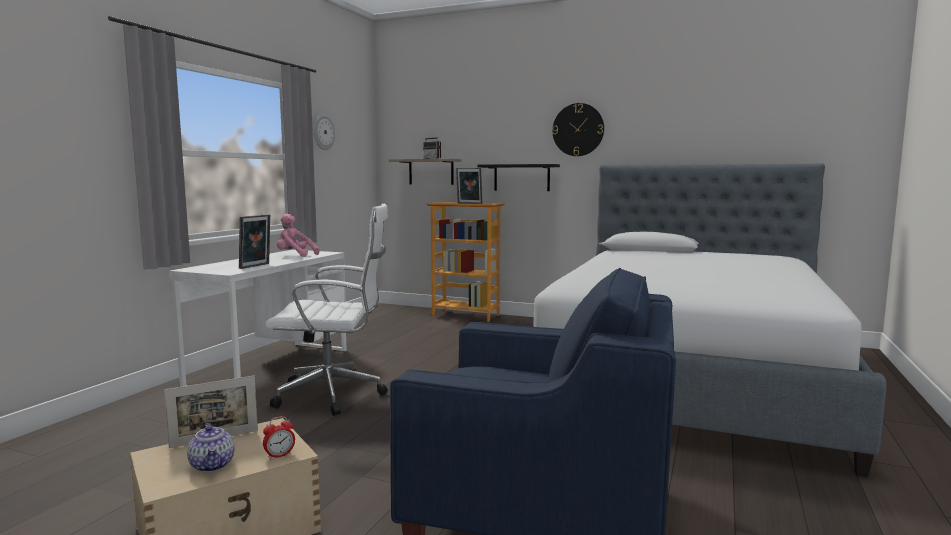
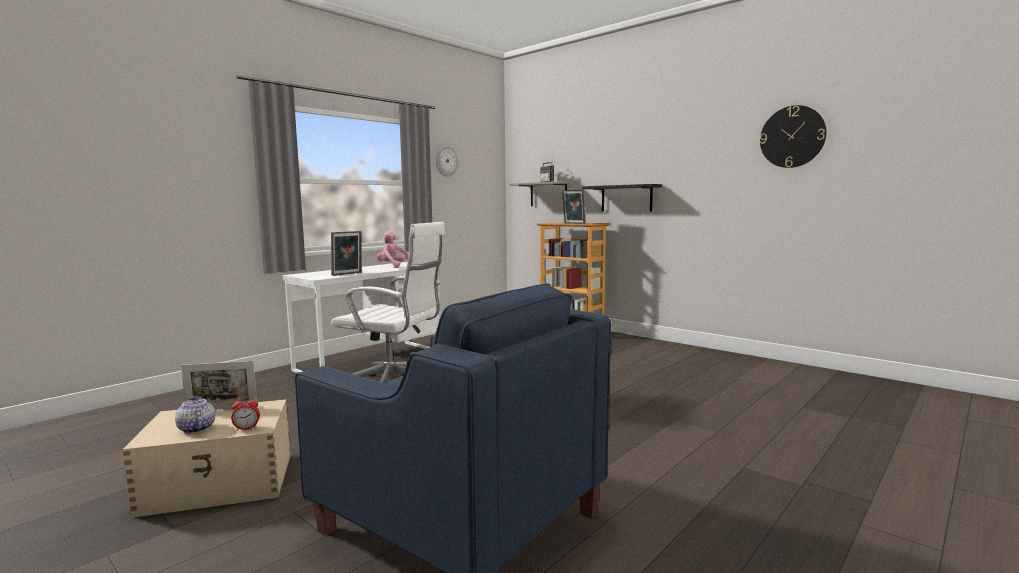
camera: 20 degrees right, 0 degrees up
teapot [187,423,234,472] -> teapot turned 150 degrees clockwise [175,396,215,434]
bed [533,163,887,477] -> none
wall clock [552,103,604,156] -> wall clock moved to [760,105,827,168]

